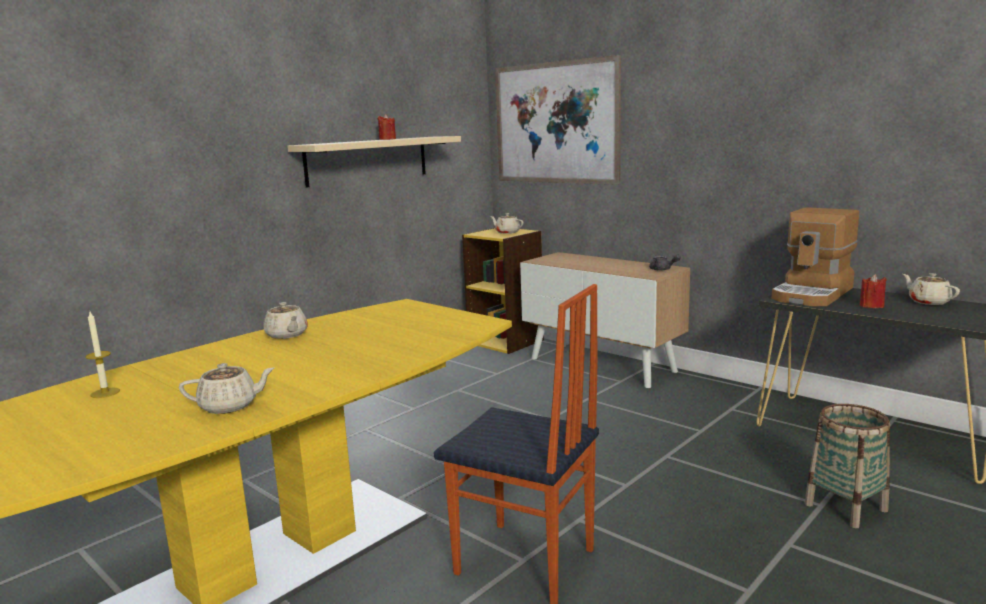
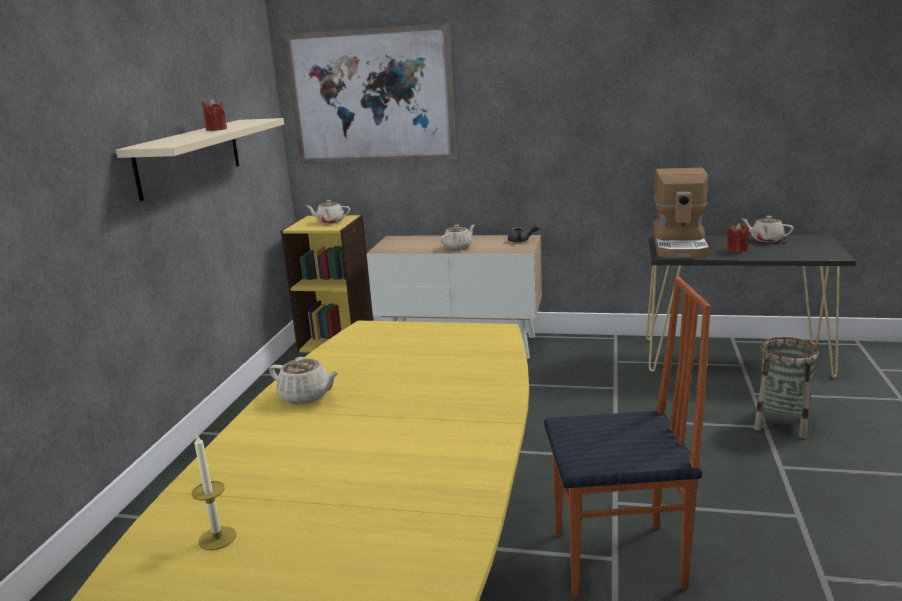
camera: 30 degrees left, 5 degrees up
beige teapot [179,363,274,414] -> beige teapot moved to [440,225,475,250]

